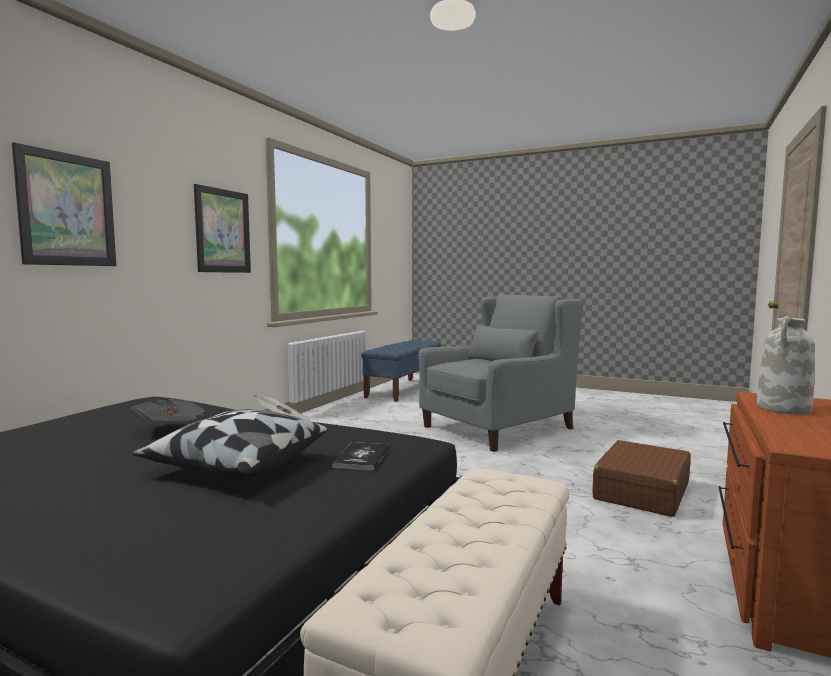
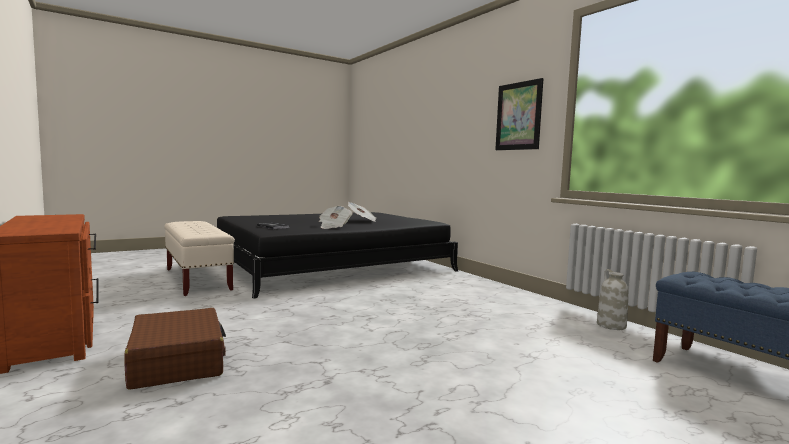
camera: 120 degrees right, 0 degrees up
picture [12,142,116,266] -> none
pillow [132,409,327,478] -> none
grey armchair [418,294,583,452] -> none
white vase [756,316,815,415] -> white vase moved to [597,269,628,330]

